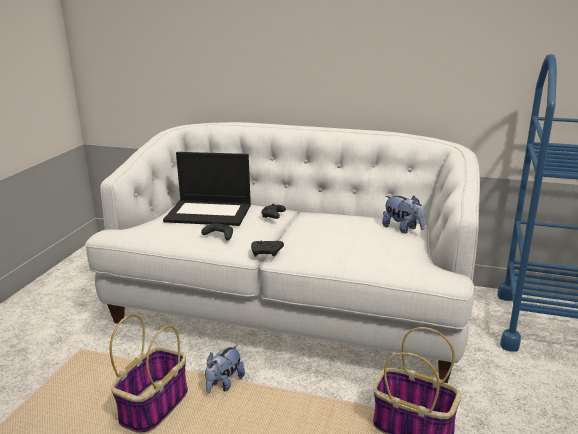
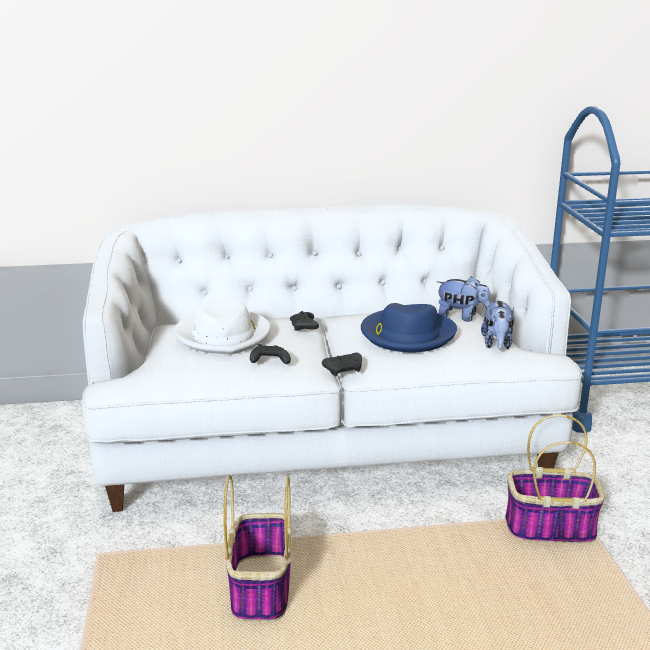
camera: 25 degrees left, 0 degrees up
laptop [163,152,251,226] -> white hat [174,299,271,355]
plush toy [205,344,245,393] -> plush toy moved to [481,299,514,350]
none -> blue hat [361,303,457,352]

